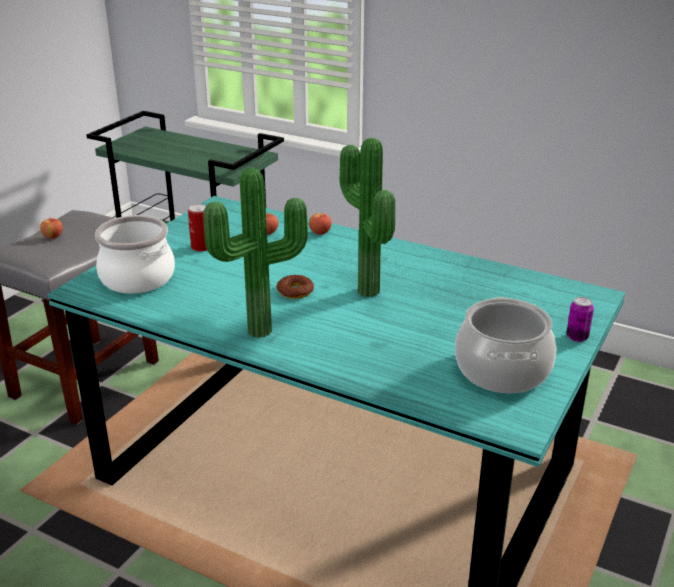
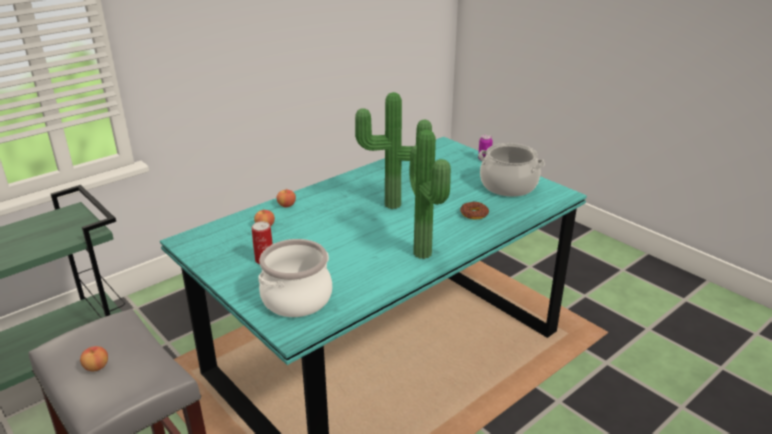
camera: 70 degrees left, 0 degrees up
donut [276,275,314,299] -> donut moved to [460,202,489,219]

